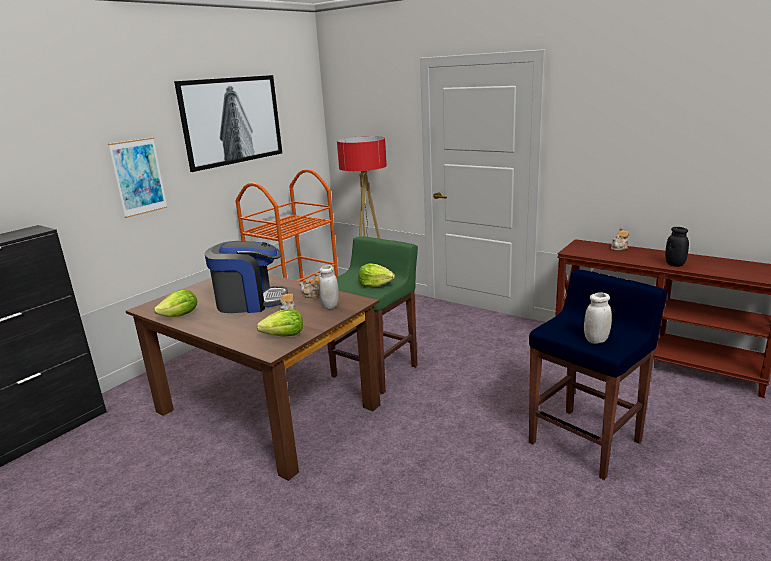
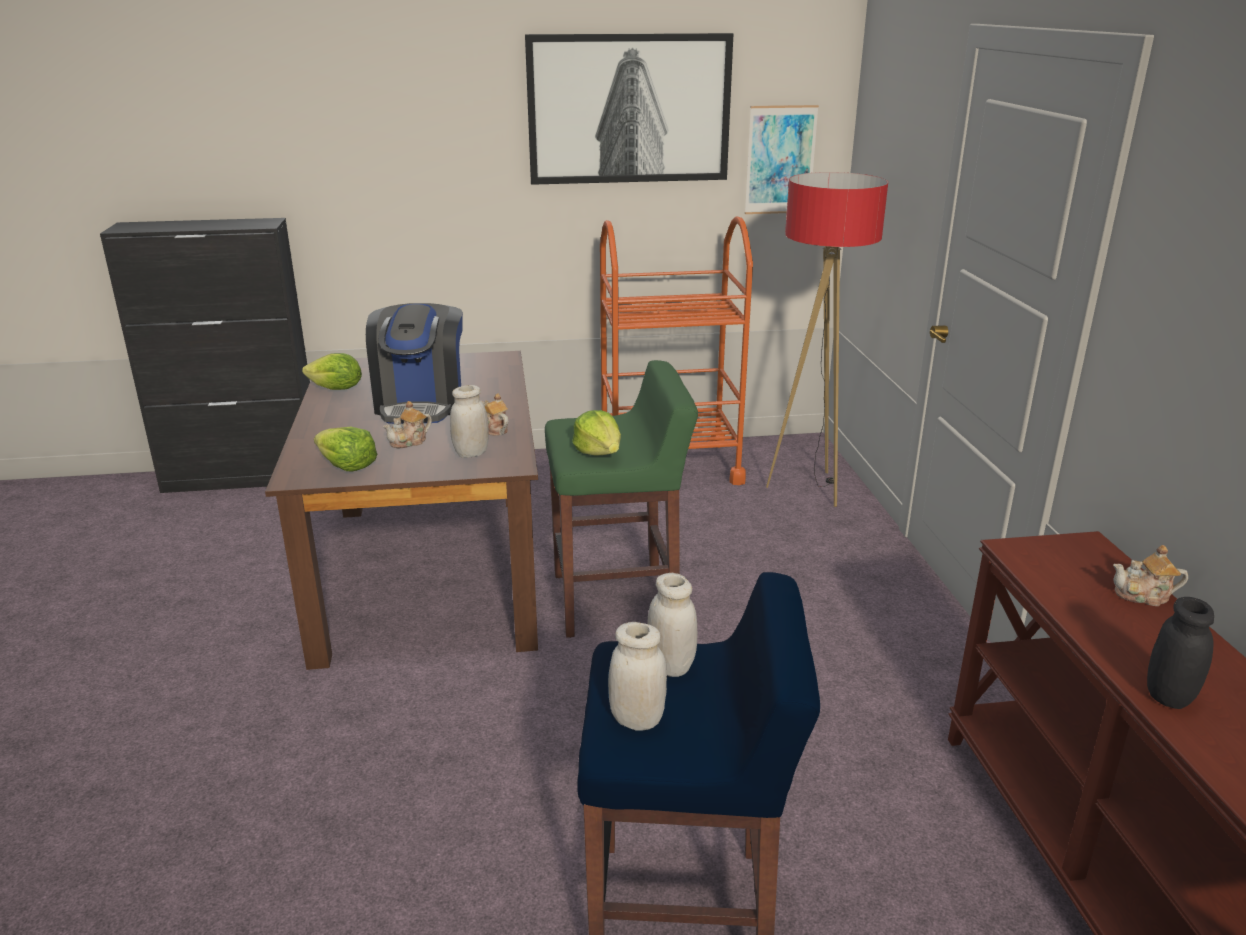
camera: 45 degrees right, 5 degrees up
picture [108,137,168,218] -> picture moved to [745,105,819,214]
coffee machine [205,241,288,313] -> coffee machine turned 45 degrees clockwise [366,303,463,424]
none -> white jar [647,573,697,677]

